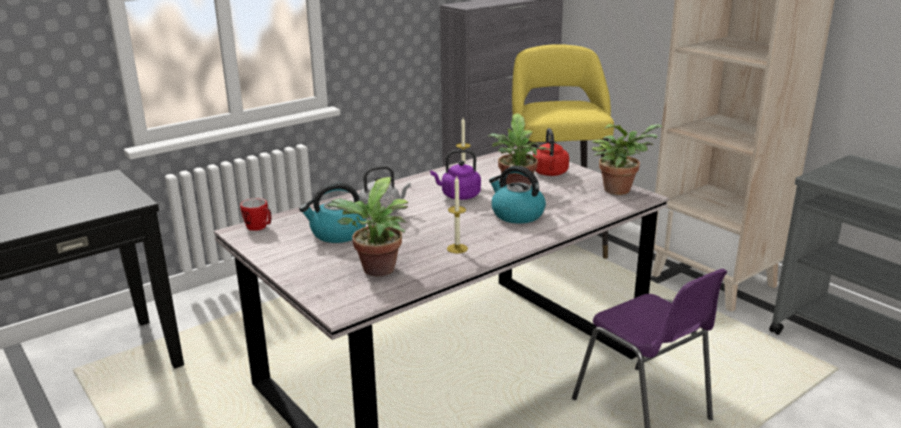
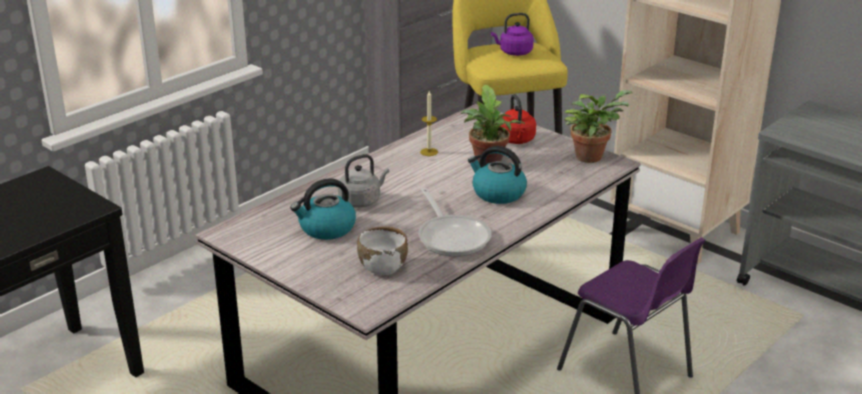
camera: 10 degrees left, 5 degrees up
mug [240,198,271,231] -> none
potted plant [325,177,408,276] -> white bowl [357,226,408,275]
purple kettle [430,150,481,200] -> purple kettle moved to [491,13,534,56]
candle [447,176,468,253] -> frying pan [418,188,492,257]

